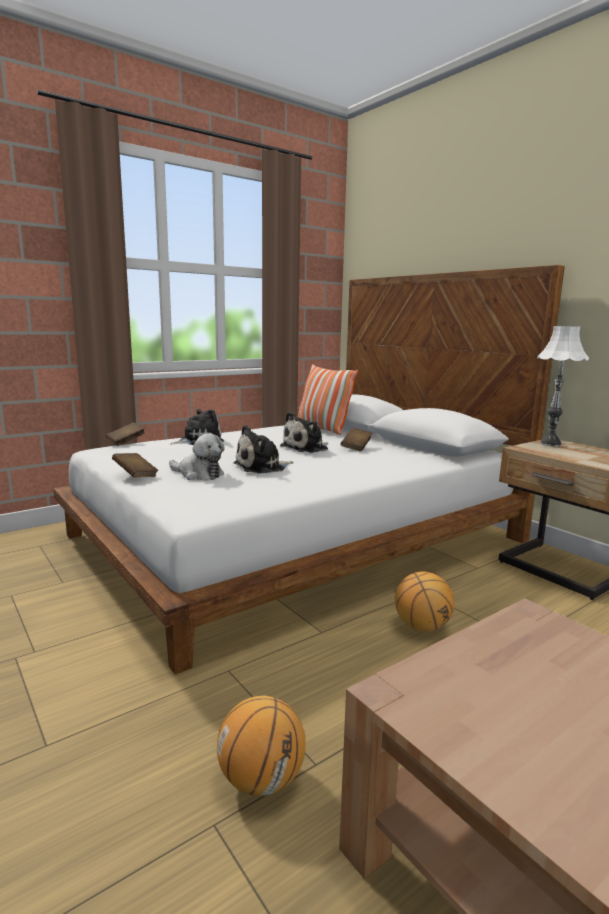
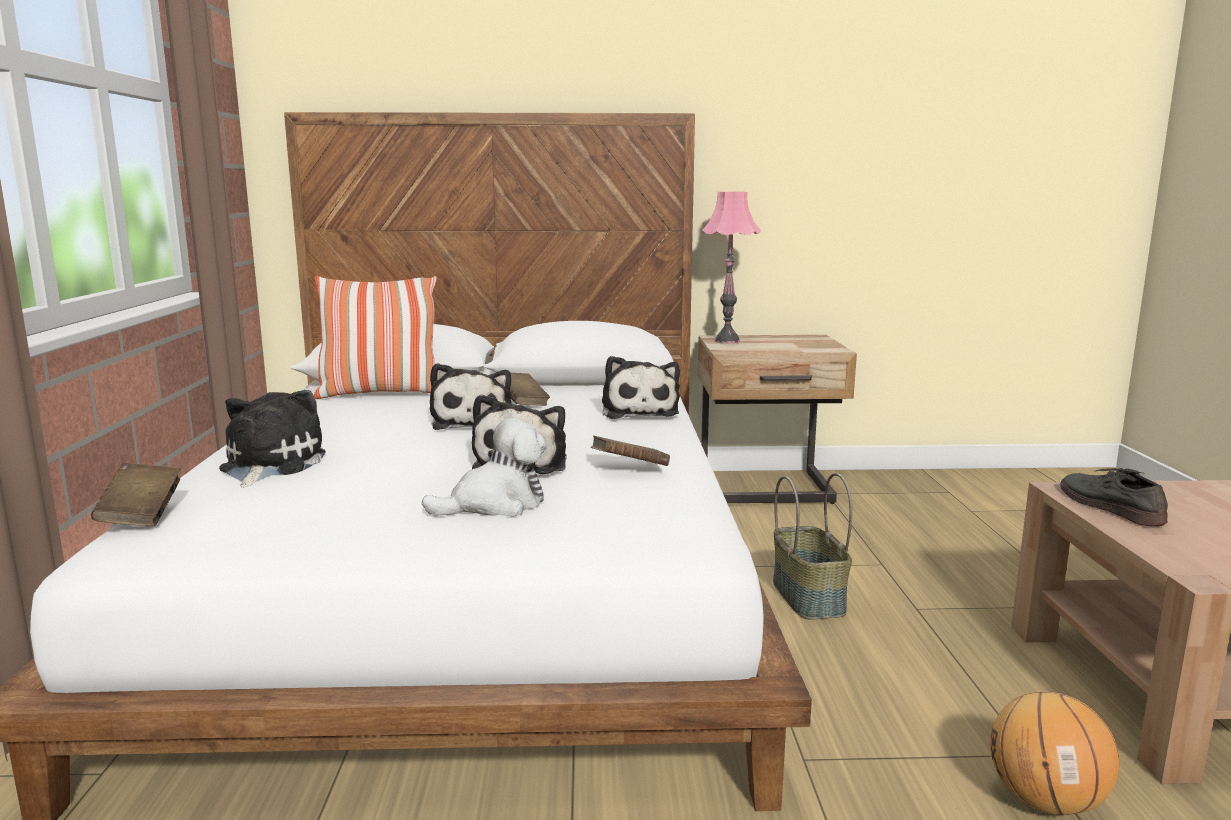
camera: 55 degrees left, 0 degrees up
brown book [112,453,158,478] -> brown book moved to [591,436,670,466]
basketball [395,571,454,632] -> basket [773,473,852,620]
white table lamp [538,326,589,447] -> pink table lamp [702,192,761,343]
none -> plush toy [602,356,680,419]
none -> grey shoe [1060,468,1168,526]

